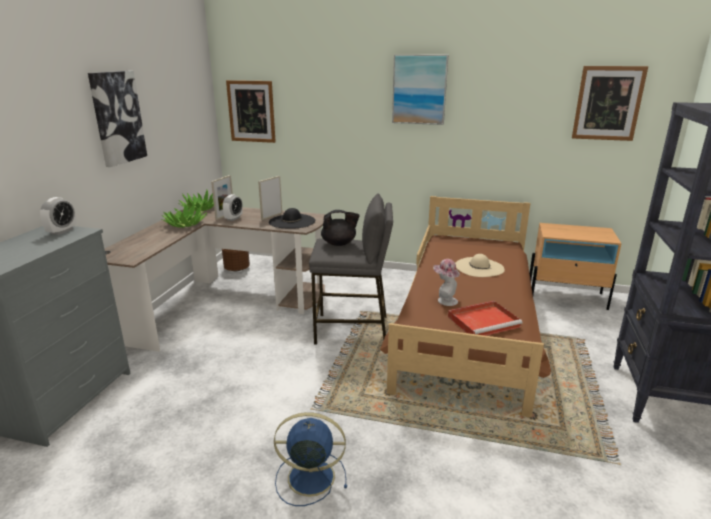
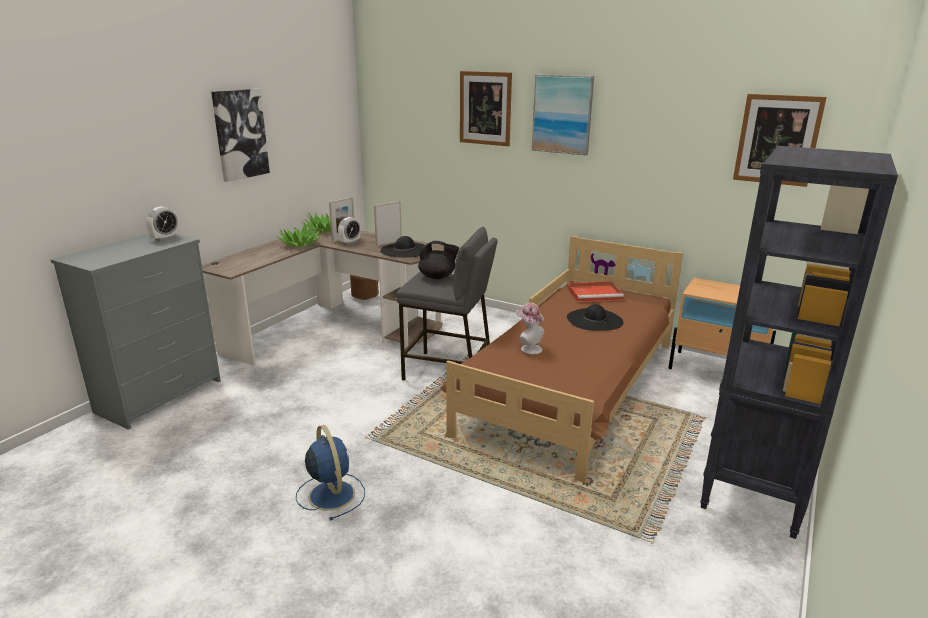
camera: 15 degrees right, 0 degrees up
picture [226,80,276,143] -> picture moved to [460,71,512,146]
blue fan [274,412,347,506] -> blue fan turned 45 degrees clockwise [296,425,365,521]
red tray [448,301,523,336] -> red tray moved to [567,281,624,302]
beige hat [455,254,505,277] -> black hat [567,304,623,331]

